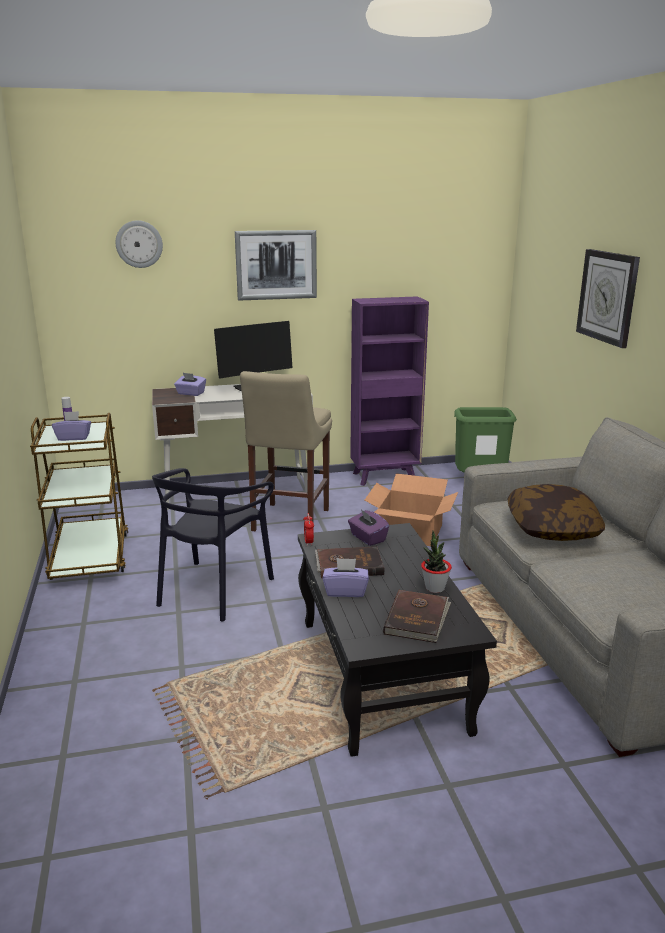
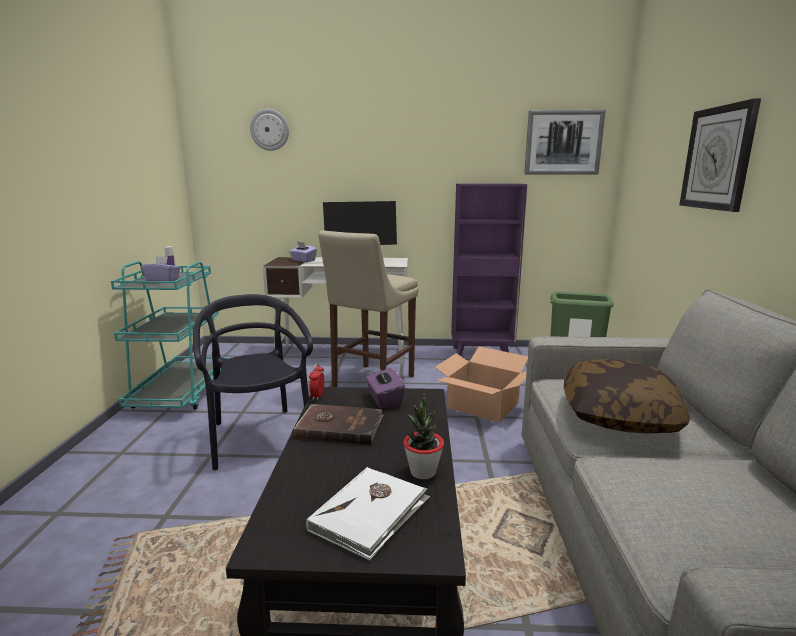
camera: 15 degrees right, 5 degrees down
brown cart [30,413,128,580] -> turquoise cart [111,261,227,410]
black chair [152,468,274,622] -> black chair turned 120 degrees clockwise [193,294,313,470]
picture [235,230,317,301] -> picture moved to [524,110,606,175]
purple tissue box [323,558,369,597] -> none
brown book [383,590,451,643] -> white book [306,467,430,560]

